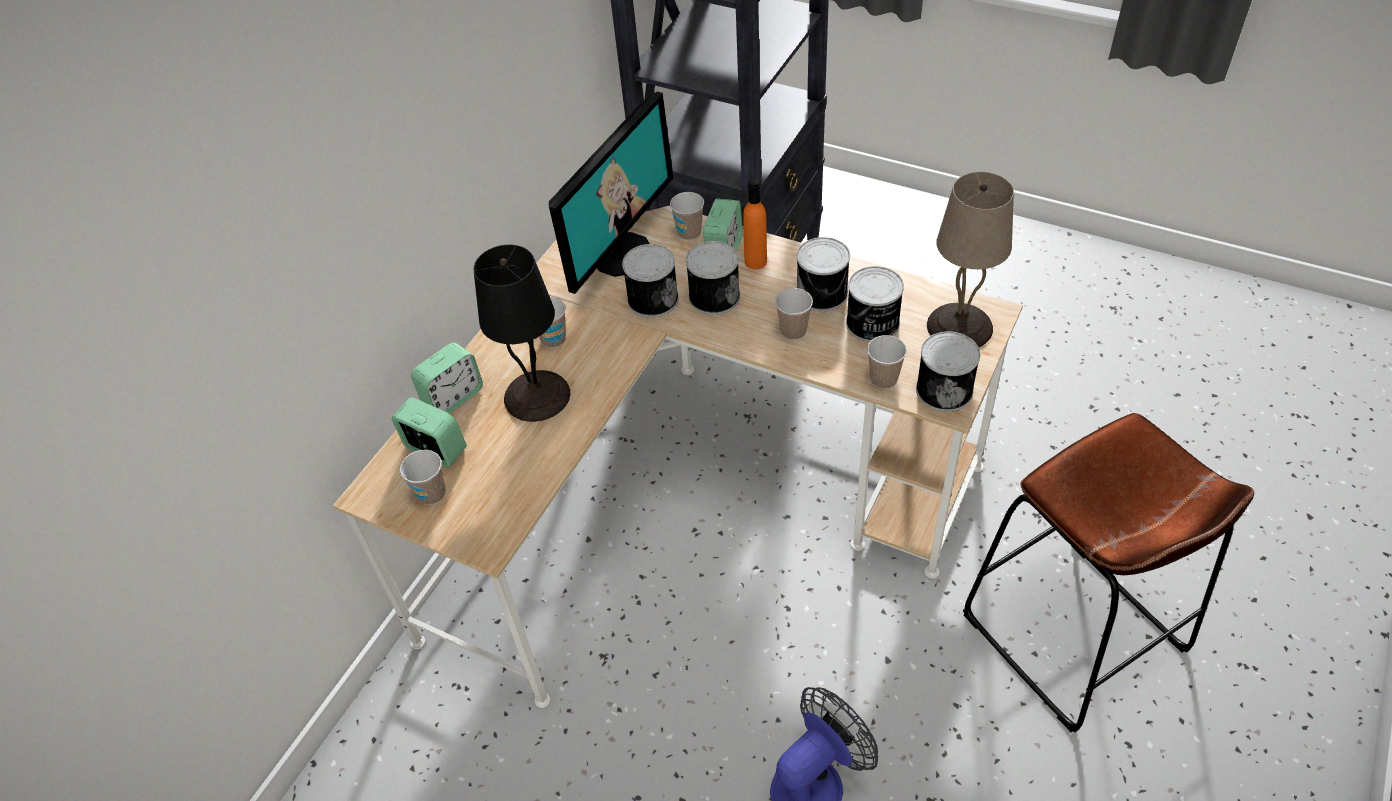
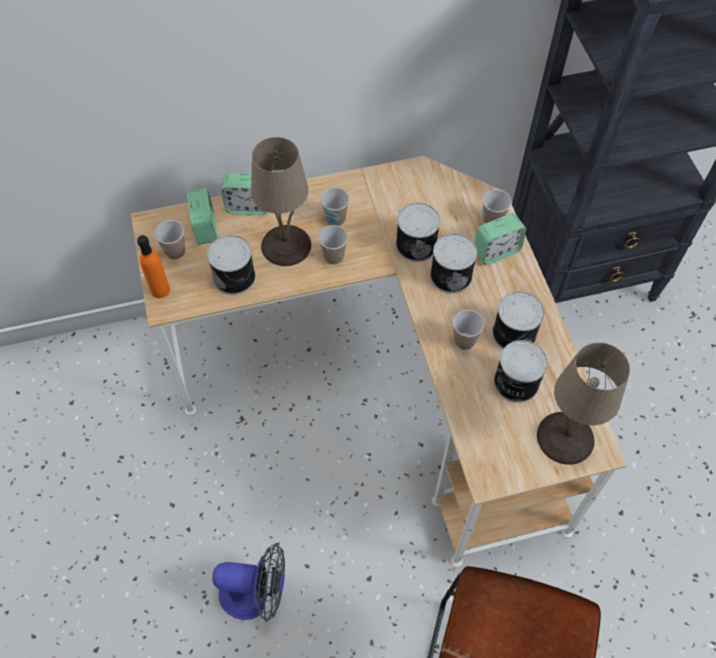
camera: 45 degrees right, 10 degrees up
black table lamp [474,245,570,422] -> beige table lamp [251,137,311,266]
monitor [549,91,673,294] -> none
orange bottle [743,178,767,269] -> orange bottle moved to [137,235,170,298]
cup [867,335,907,389] -> cup moved to [318,225,348,265]
can [916,331,980,412] -> can moved to [207,235,256,295]

